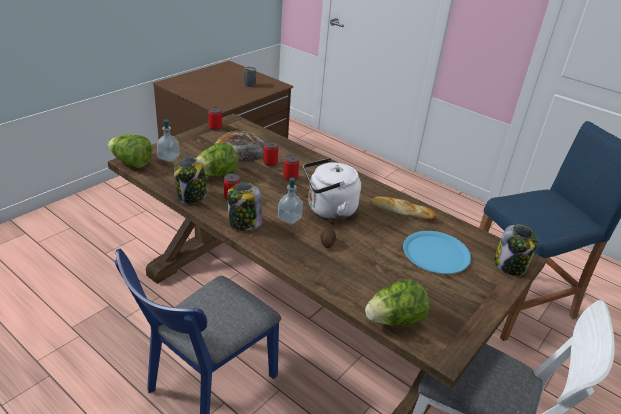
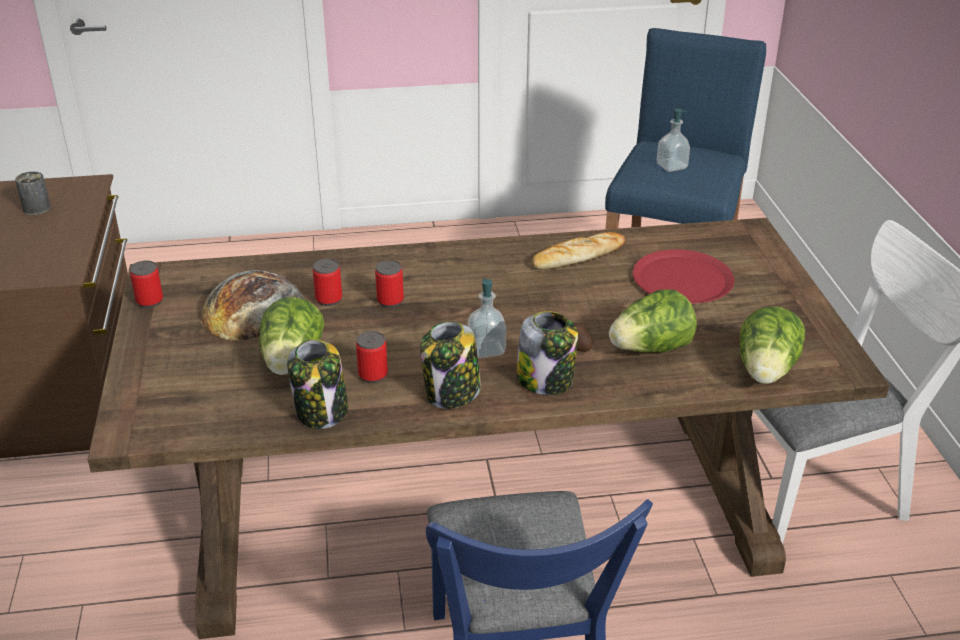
camera: 45 degrees left, 0 degrees up
lettuce [108,134,153,168] -> lettuce moved to [609,289,697,352]
soap dispenser [157,119,179,161] -> soap dispenser moved to [657,109,690,172]
white kettle [303,158,361,220] -> none
blue plate [403,231,471,274] -> red plate [633,250,734,304]
jar [494,225,538,276] -> jar moved to [516,311,578,395]

